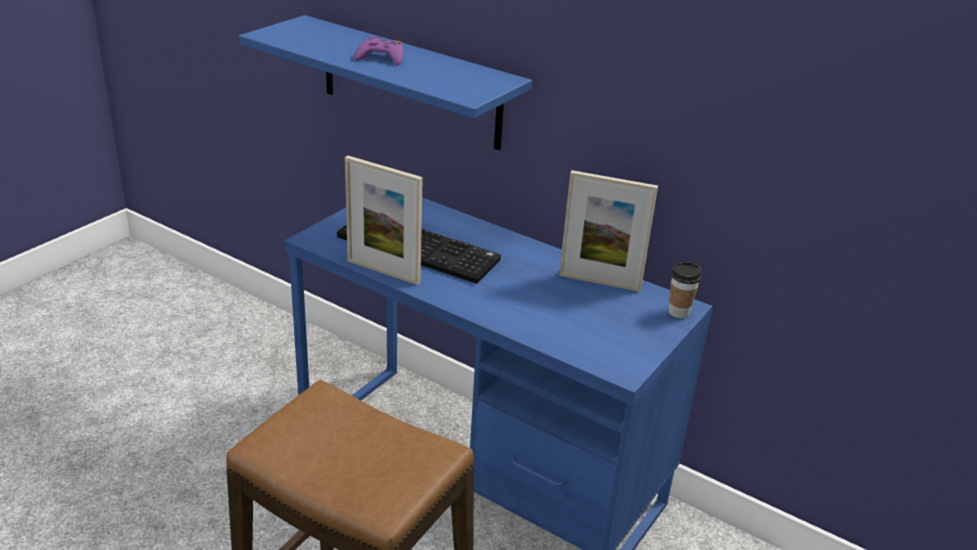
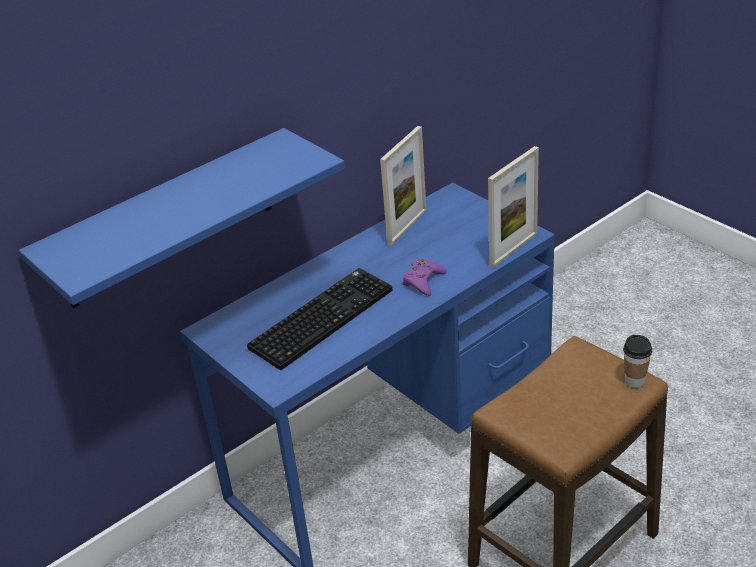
camera: 70 degrees left, 5 degrees up
picture frame [345,156,423,285] -> picture frame moved to [488,146,539,267]
purple game controller [354,36,403,65] -> purple game controller moved to [403,259,447,296]
cup [669,262,701,318] -> cup moved to [623,335,652,388]

